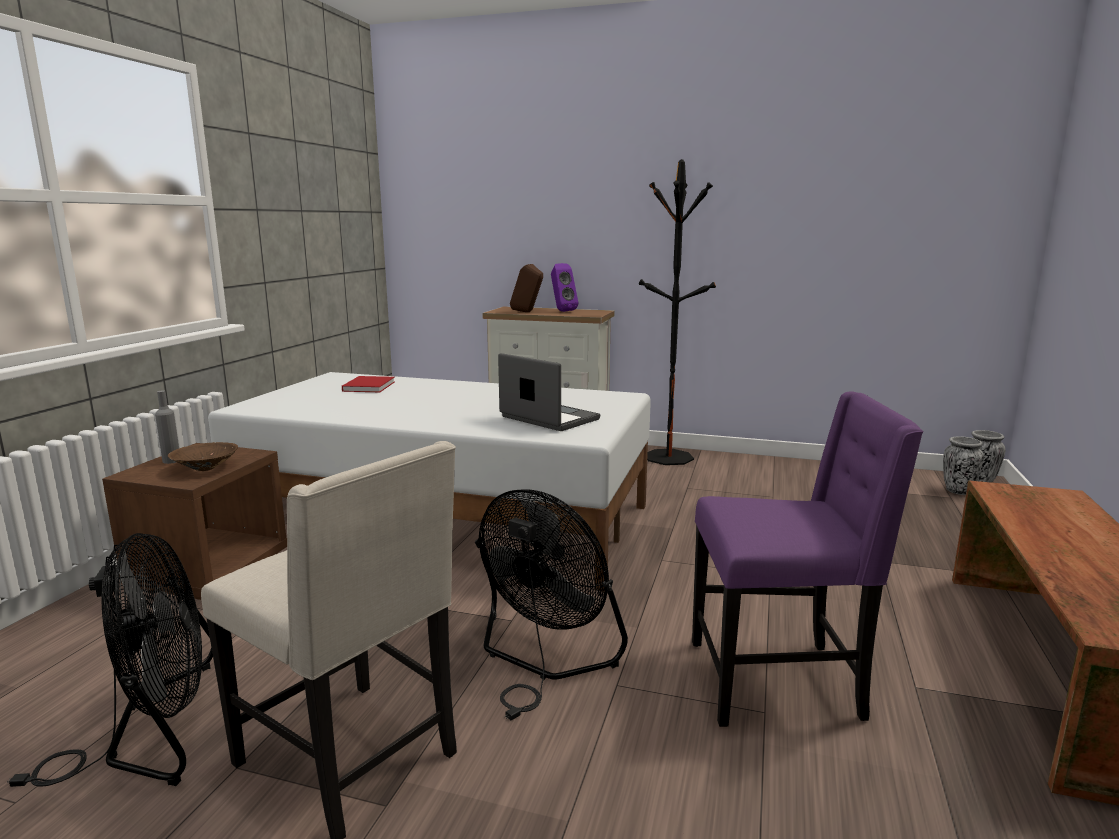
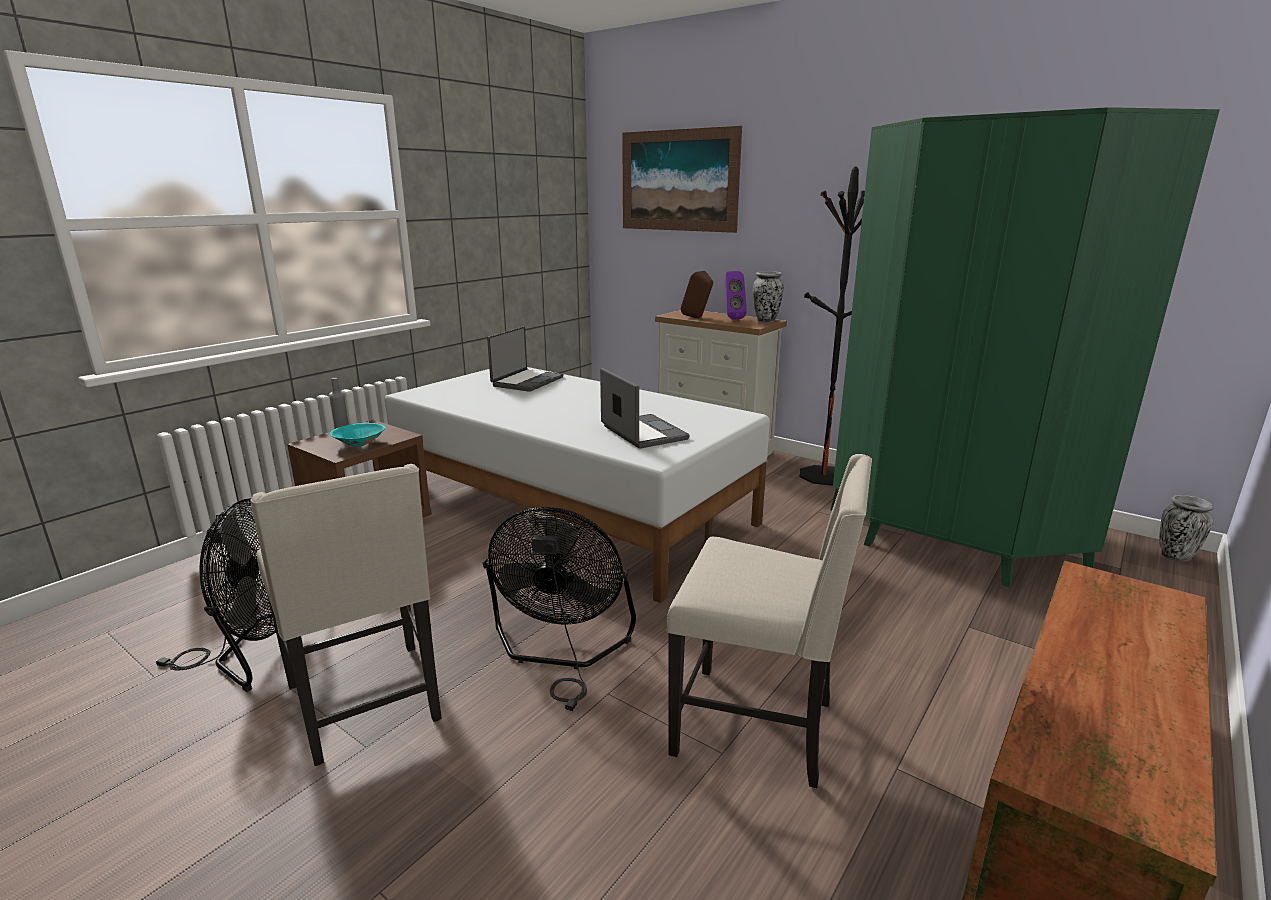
camera: 20 degrees right, 5 degrees up
brown bowl [168,442,238,471] -> turquoise bowl [330,423,386,447]
red book [342,376,395,392] -> laptop [487,327,563,392]
black fan [475,489,628,721] -> black fan turned 45 degrees counterclockwise [483,507,636,711]
purple chair [692,391,923,727] -> beige chair [666,454,872,788]
vase [943,436,984,495] -> vase moved to [753,271,784,322]
none -> picture [622,126,742,233]
none -> green wardrobe [831,107,1220,587]

